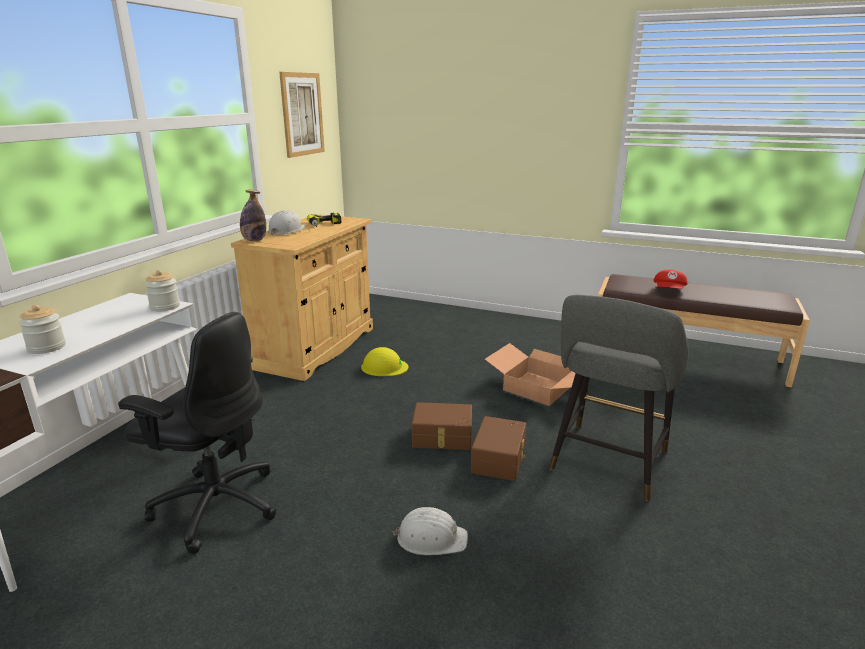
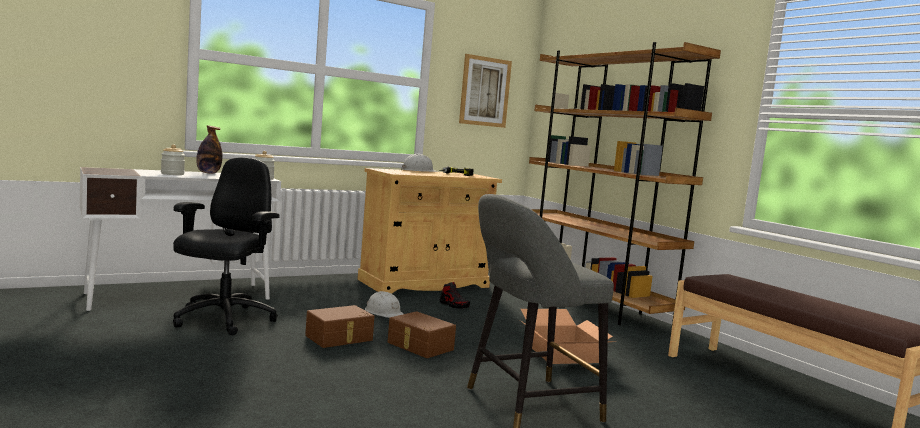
camera: 35 degrees right, 15 degrees down
black office chair [118,312,276,554] -> black office chair turned 135 degrees counterclockwise [173,157,280,335]
bottle [240,190,266,241] -> bottle moved to [197,125,222,174]
yellow hard hat [361,347,408,376] -> shoe [440,282,470,309]
white hard hat [393,507,468,555] -> white hard hat moved to [365,291,404,318]
brown storage box [471,416,526,481] -> brown storage box moved to [305,305,374,348]
red cap [653,269,688,289] -> none
none -> brown bookcase [529,42,721,325]

